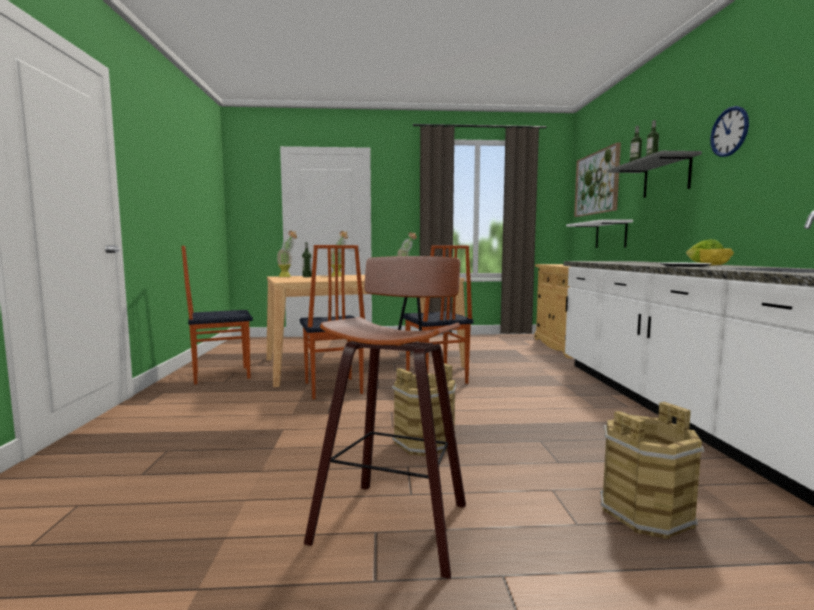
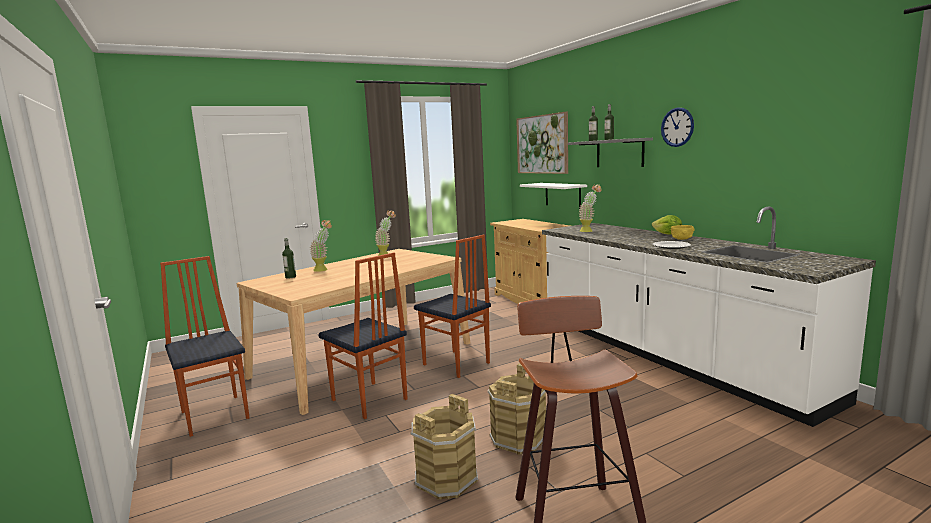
camera: 25 degrees left, 5 degrees up
chair [181,246,253,385] -> chair turned 105 degrees clockwise [160,256,250,437]
potted plant [277,231,297,277] -> potted plant moved to [579,184,602,232]
brown bucket [600,402,704,539] -> brown bucket moved to [410,394,478,500]

